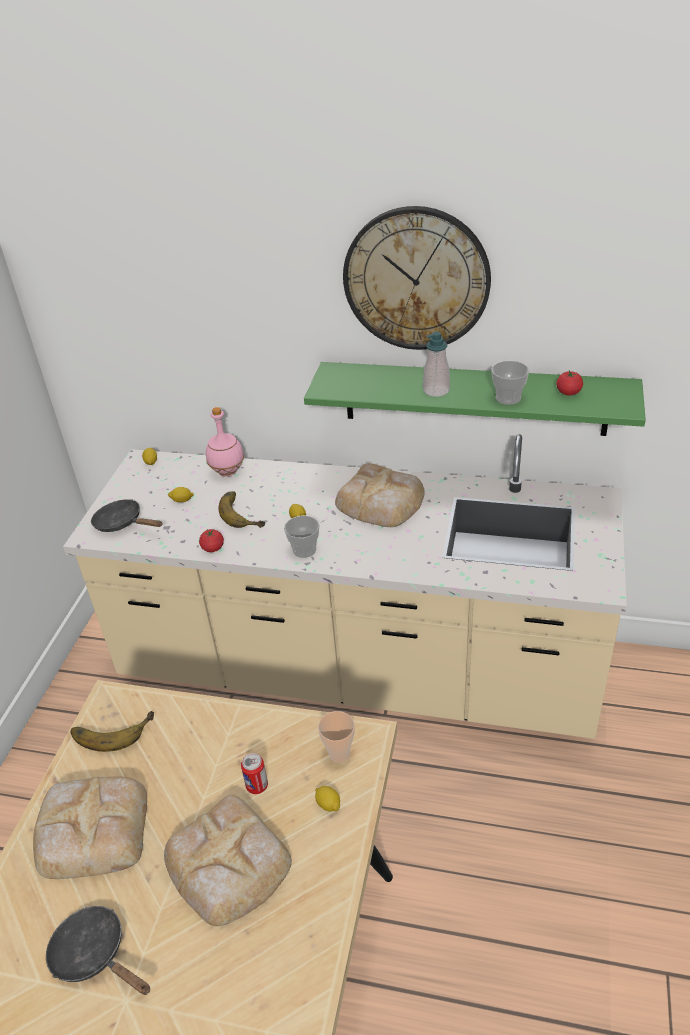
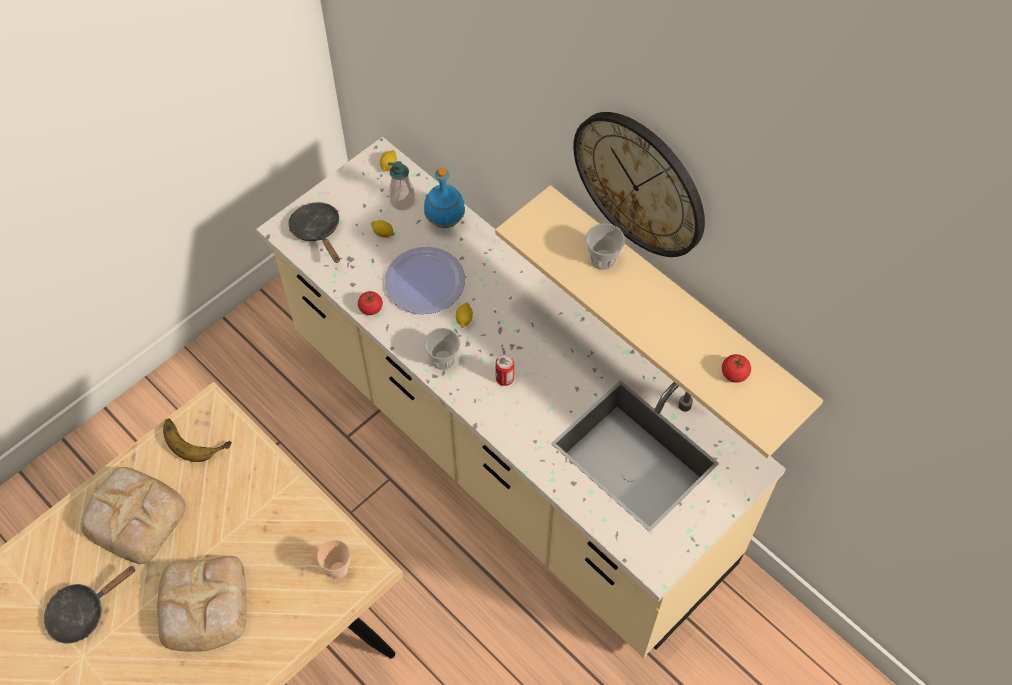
camera: 30 degrees right, 20 degrees up
black frying pan [46,906,150,995] -> black frying pan turned 105 degrees counterclockwise [44,566,136,643]
pink bottle [206,407,244,477] -> blue bottle [424,167,465,228]
banana [219,491,265,528] -> plate [385,247,465,314]
can [241,753,268,794] -> can moved to [495,355,514,386]
green shelf [304,362,646,436] -> beige shelf [495,185,823,459]
lemon [315,786,340,812] -> none
bread [335,463,425,527] -> none
soap dispenser [423,331,450,397] -> soap dispenser moved to [388,161,415,210]
cup [491,361,529,405] -> cup moved to [586,223,625,270]

